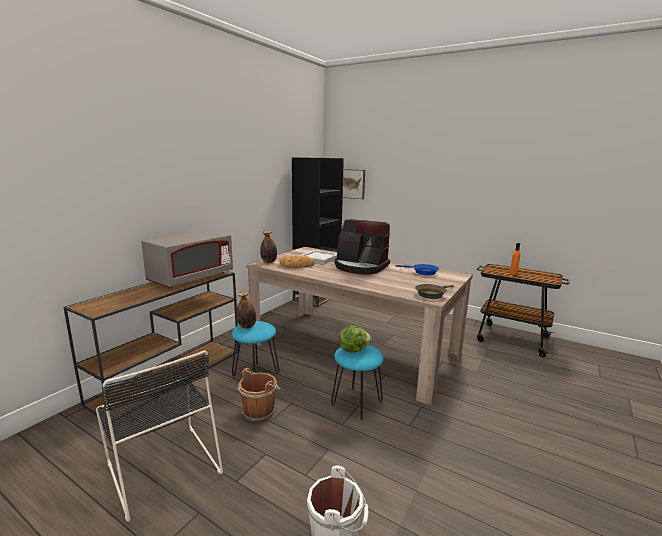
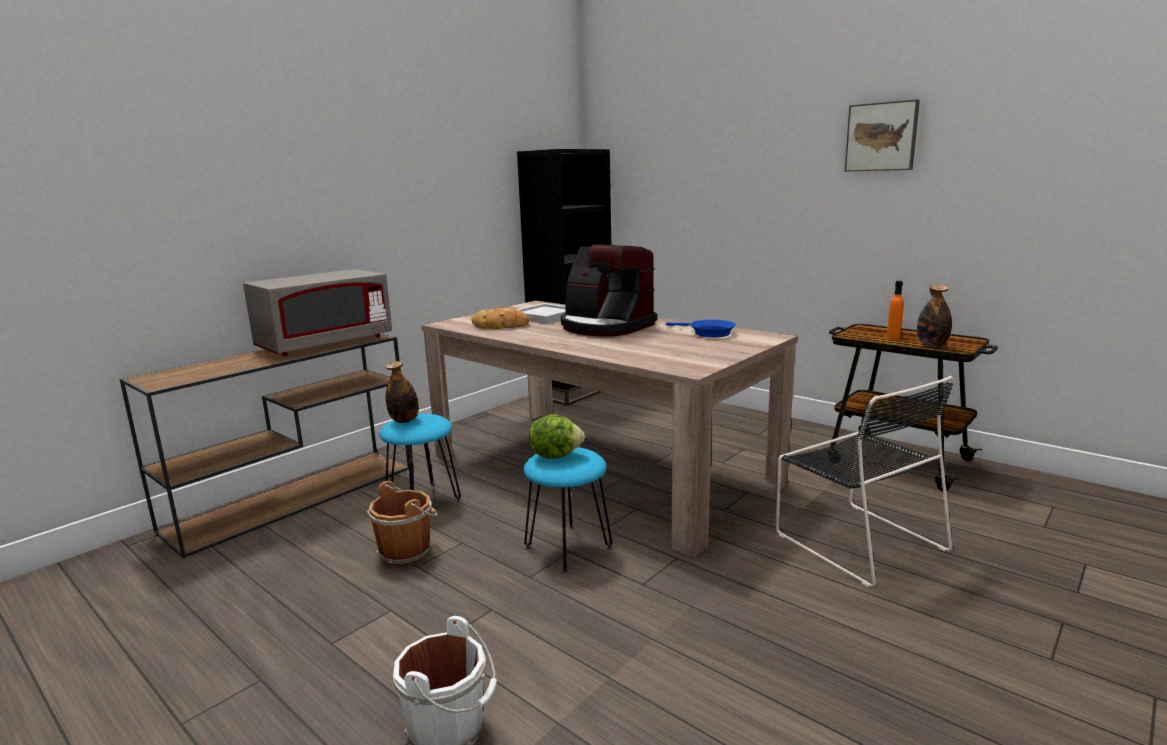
camera: 10 degrees right, 0 degrees up
black chair [96,350,223,522] -> black chair moved to [776,376,953,587]
bottle [260,230,277,263] -> bottle moved to [917,285,952,346]
picture [343,169,365,199] -> picture moved to [845,99,920,172]
brown frying pan [415,284,454,299] -> none

